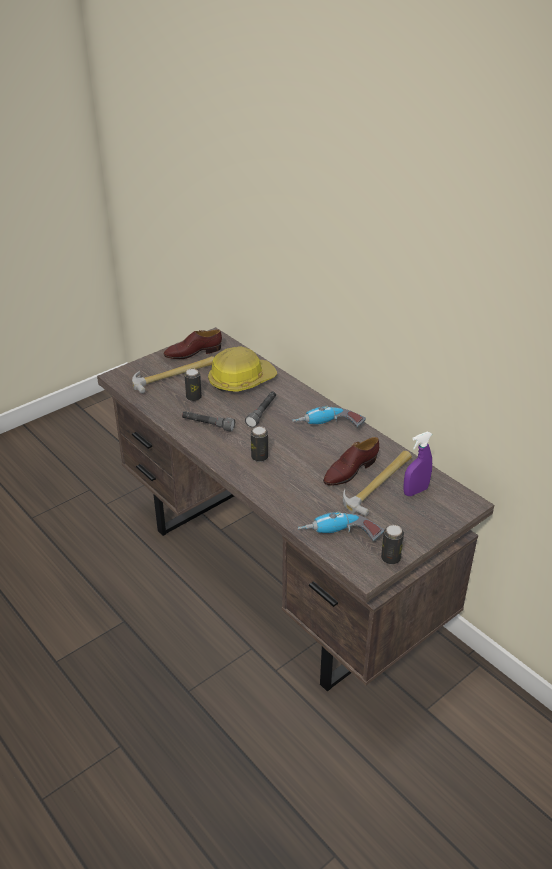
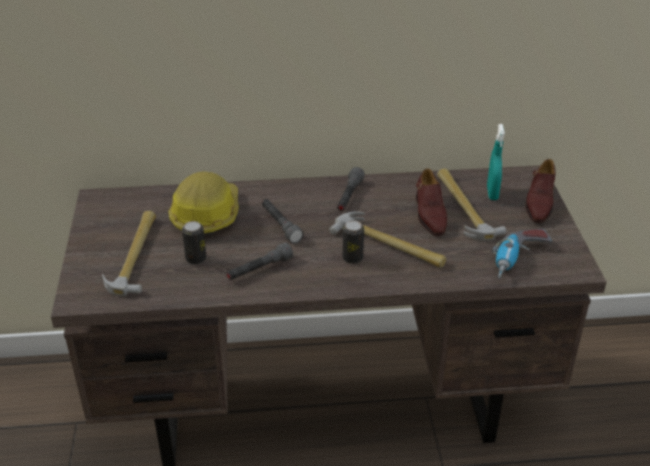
camera: 55 degrees left, 0 degrees up
brown shoe [164,329,222,359] -> brown shoe moved to [526,159,555,223]
power drill [292,406,366,427] -> grey flashlight [337,167,365,211]
can [381,525,404,564] -> none
purple spray bottle [403,432,432,496] -> turquoise spray bottle [487,124,505,200]
none -> hammer [329,212,447,268]

